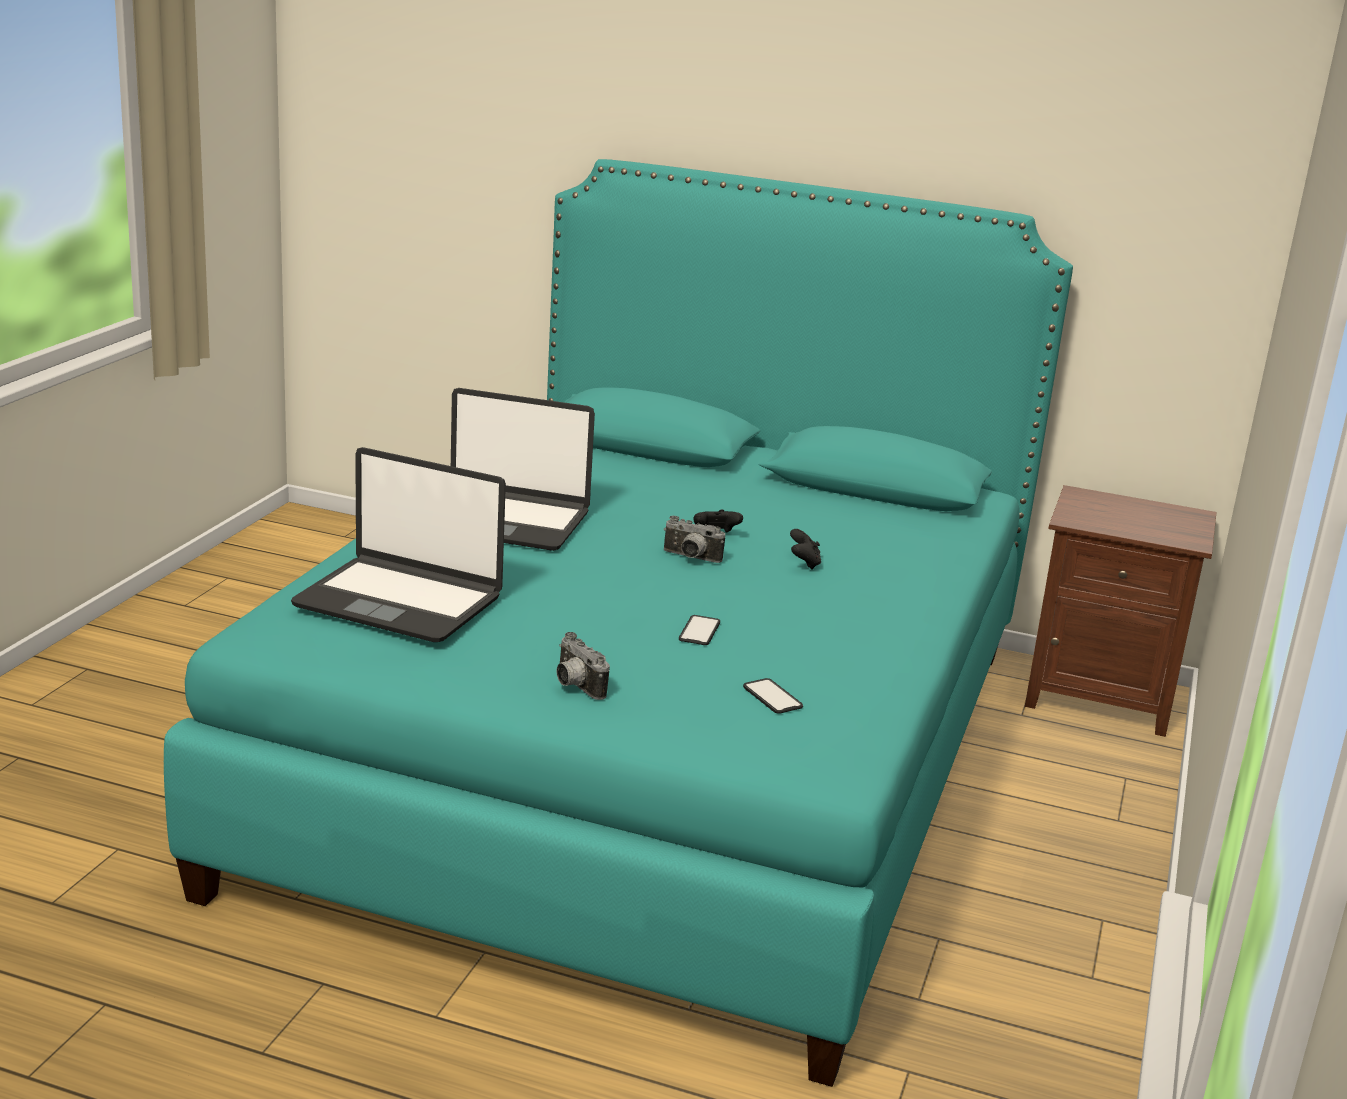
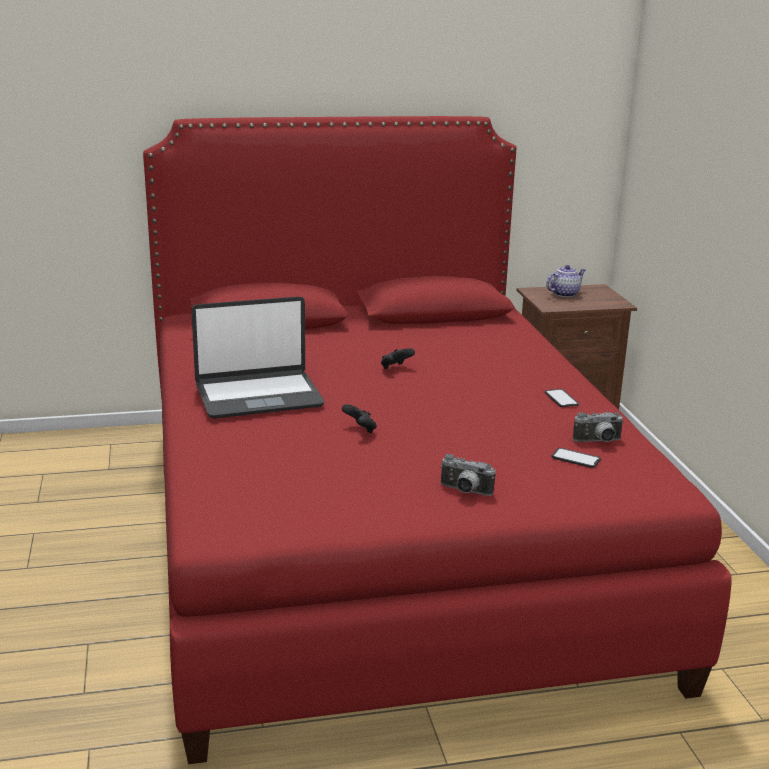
camera: 30 degrees left, 0 degrees up
turquoise bed [164,159,1073,1087] -> red bed [143,116,732,764]
laptop [291,447,506,642] -> none
camera [664,516,725,563] -> camera moved to [573,412,624,442]
phone [679,615,720,645] -> phone moved to [545,389,579,407]
black game controller [790,529,821,570] -> black game controller moved to [342,404,377,433]
none -> teapot [546,265,585,297]

